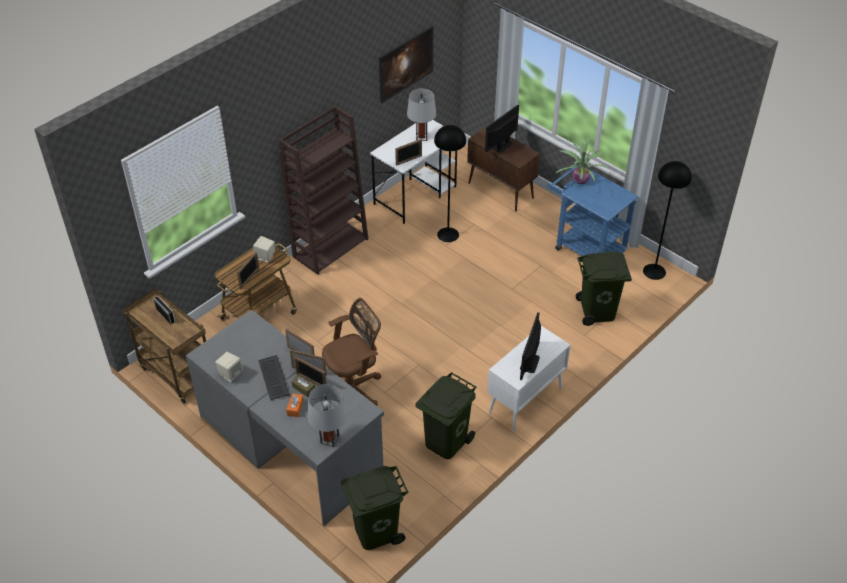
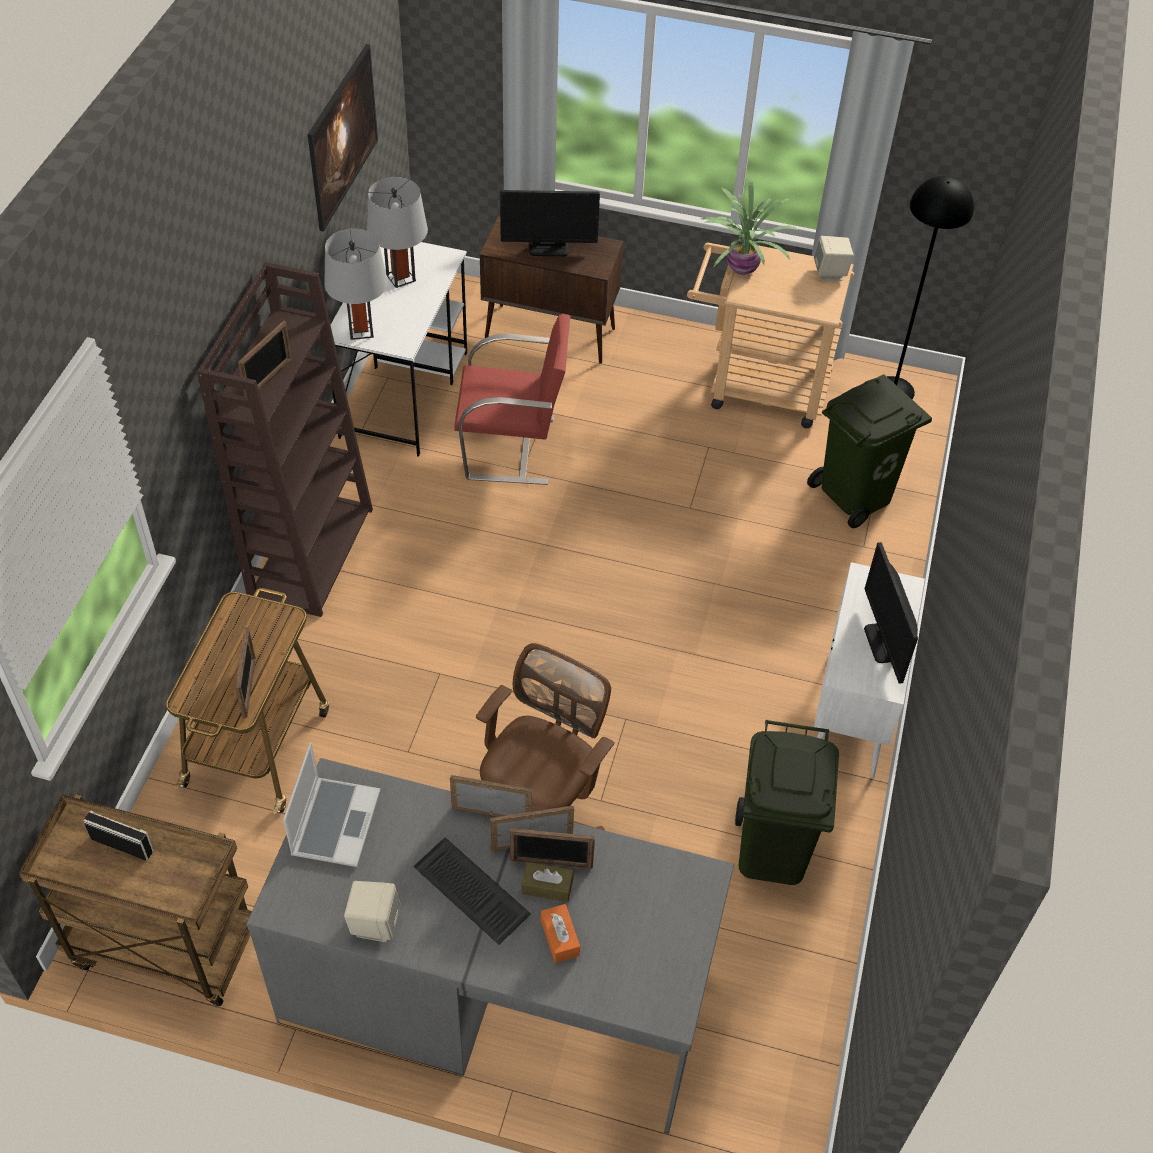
camera: 30 degrees left, 5 degrees up
beige speaker [253,236,275,262] -> beige speaker moved to [814,236,854,282]
grey table lamp [308,384,347,447] -> grey table lamp moved to [324,229,388,340]
green trash can [341,466,408,550] -> none
picture frame [395,139,422,166] -> picture frame moved to [238,321,292,397]
black floor lamp [434,125,466,242] -> red chair [454,314,570,485]
monitor [485,105,519,152] -> monitor turned 105 degrees counterclockwise [500,190,600,256]
blue cart [547,166,639,256] -> beige cart [687,243,854,428]
none -> laptop [283,743,380,867]

